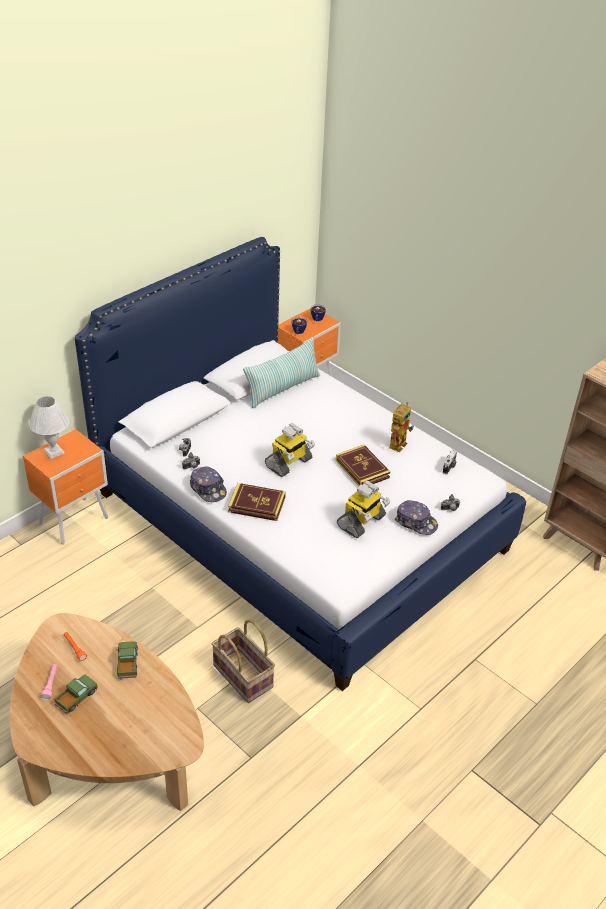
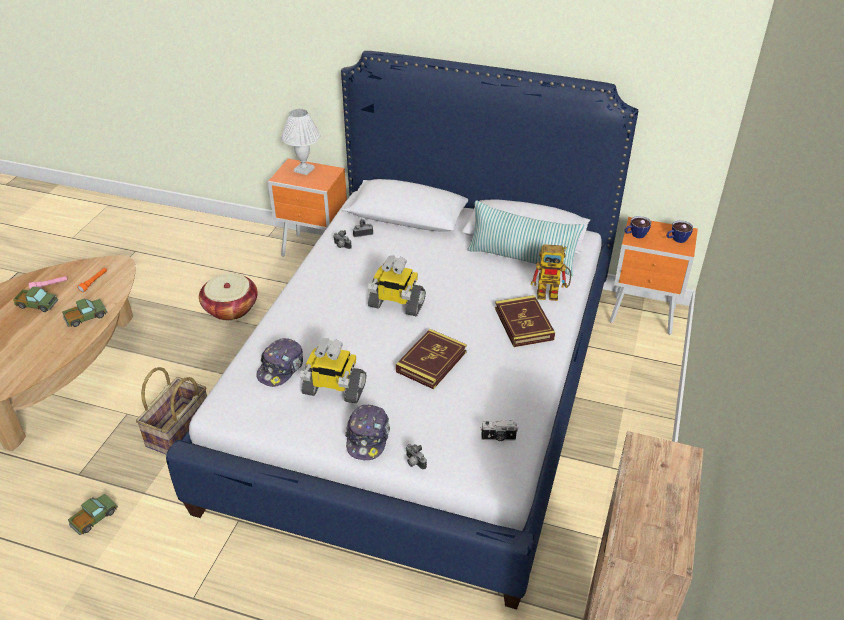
camera: 65 degrees right, 0 degrees up
cap [190,466,227,502] -> cap moved to [256,338,303,387]
book [228,483,286,521] -> book moved to [495,295,555,347]
toy robot [390,402,414,452] -> toy robot moved to [531,244,571,301]
none -> toy truck [68,494,118,535]
none -> basket [199,273,258,320]

